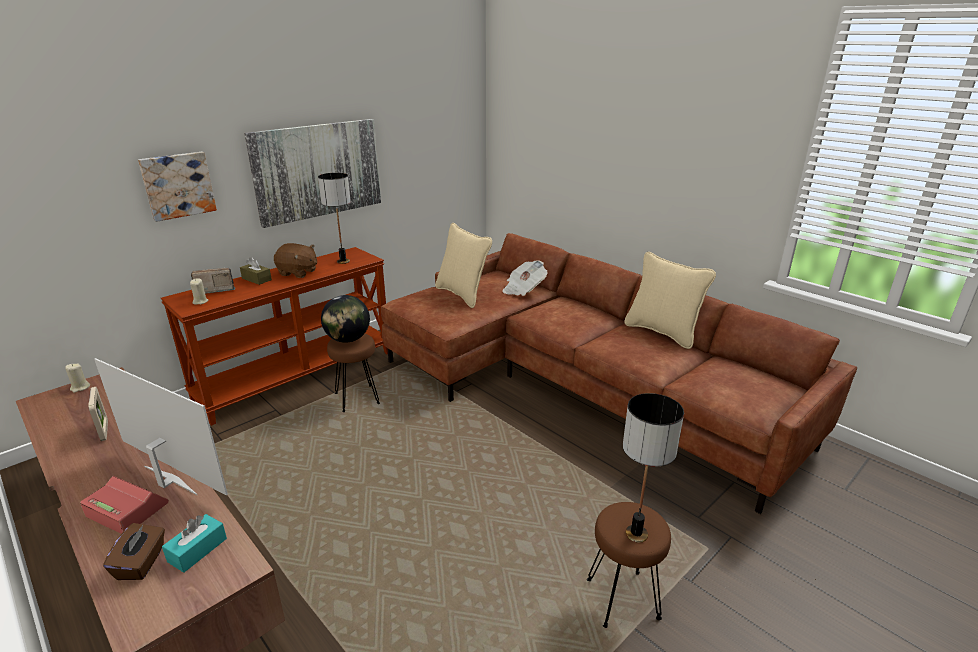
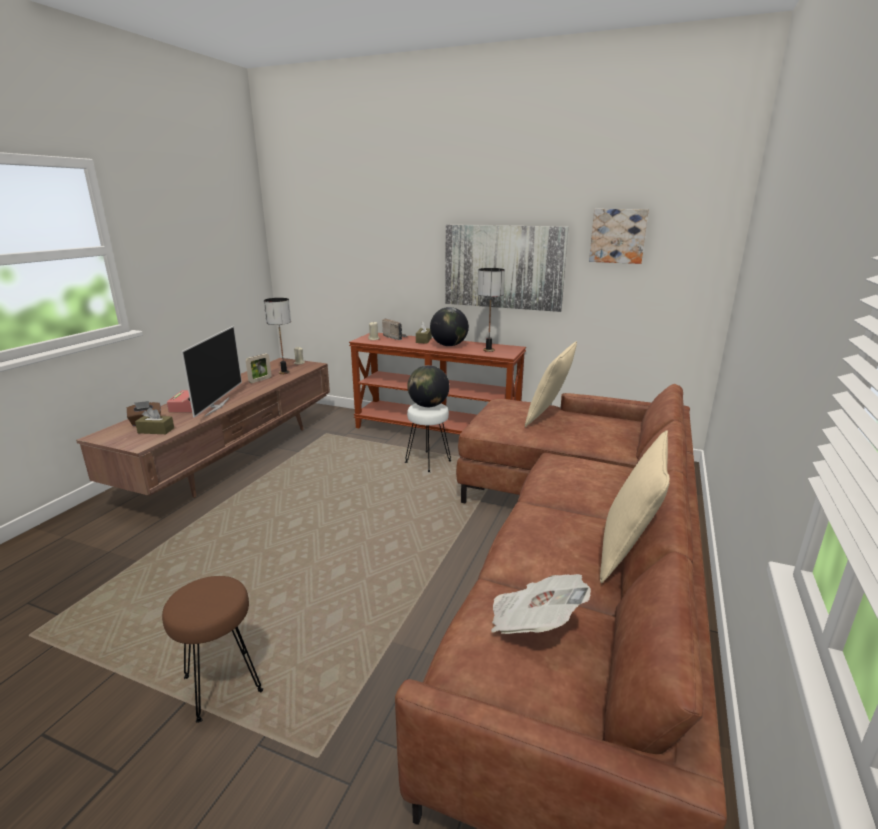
camera: 65 degrees right, 5 degrees down
picture [138,152,217,222] -> picture moved to [589,209,649,264]
turquoise tissue box [162,514,227,573] -> brown tissue box [135,407,174,434]
brown plush toy [274,243,317,278] -> globe [430,307,469,346]
brown stool [327,334,380,412] -> white stool [405,403,451,472]
newspaper [502,260,547,296] -> newspaper moved to [491,574,591,634]
table lamp [623,393,684,543] -> table lamp moved to [264,298,291,374]

